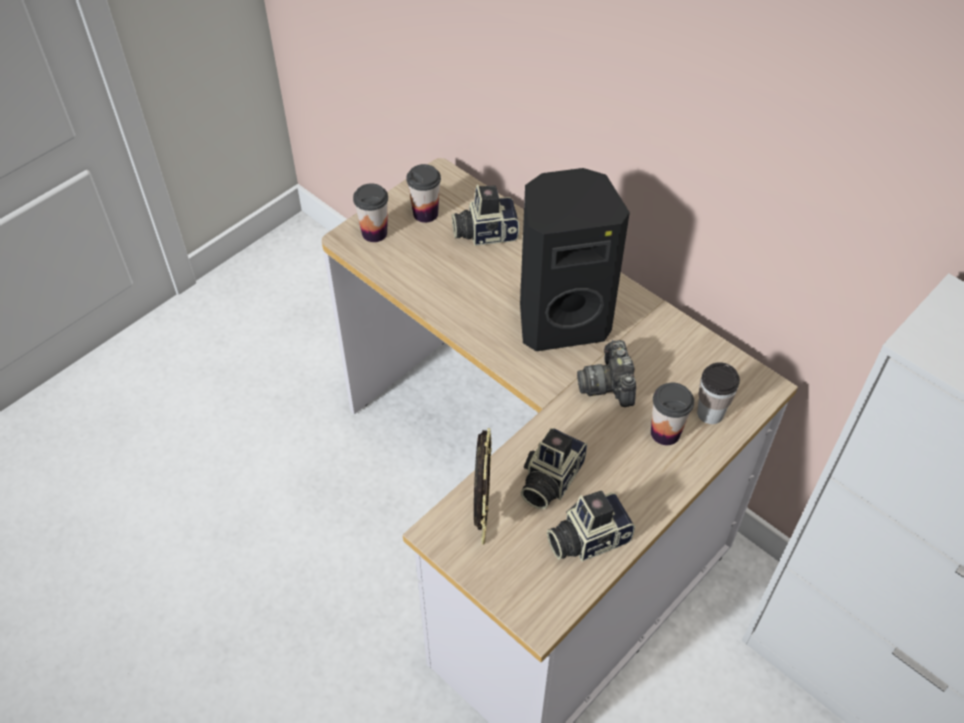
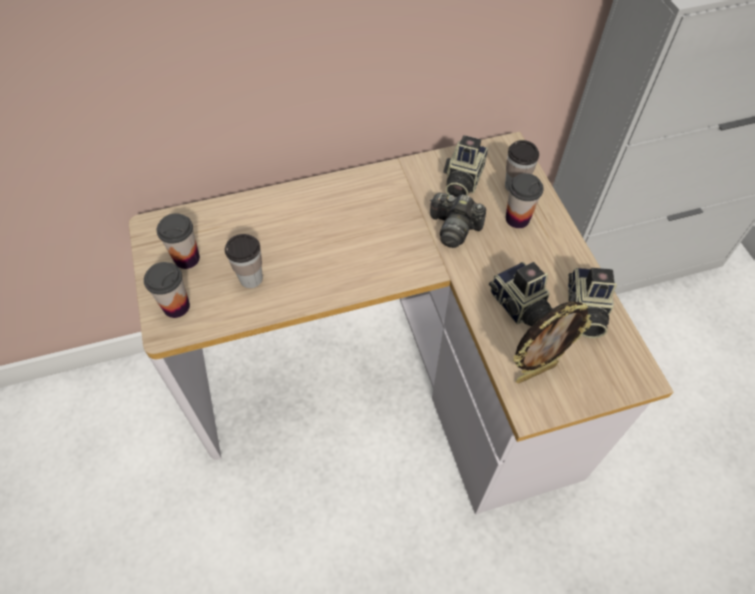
camera: 60 degrees left, 5 degrees up
camera [452,185,519,246] -> camera moved to [443,135,488,197]
picture frame [474,428,492,545] -> picture frame turned 120 degrees clockwise [513,302,592,383]
black speaker [520,168,630,351] -> none
none -> cup [225,234,263,288]

